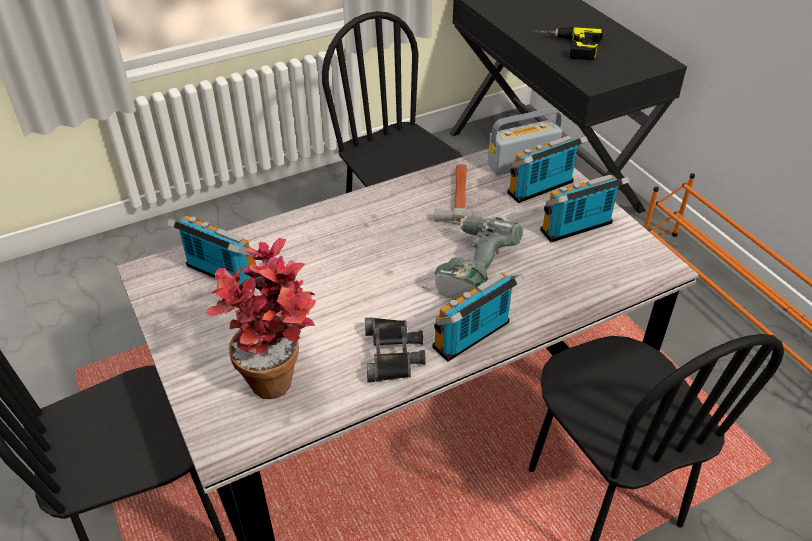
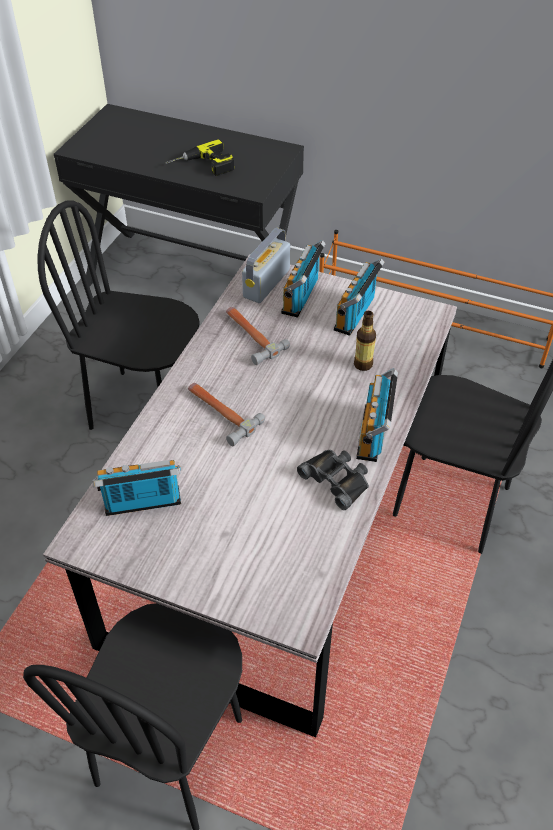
camera: 40 degrees left, 5 degrees up
potted plant [206,238,316,399] -> none
power drill [422,216,523,299] -> none
none -> hammer [188,383,265,446]
none -> bottle [354,311,376,371]

